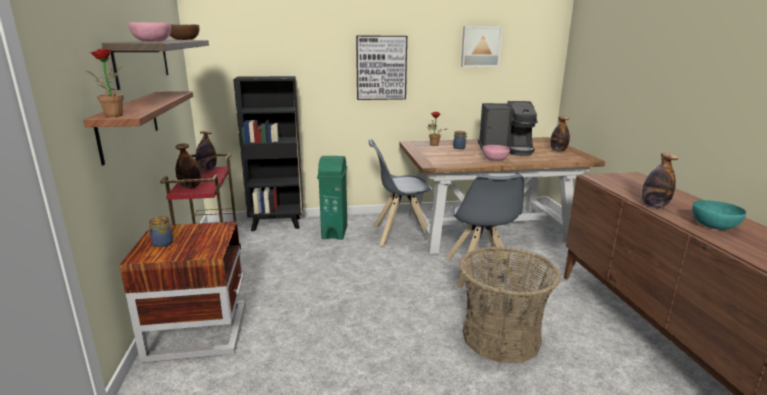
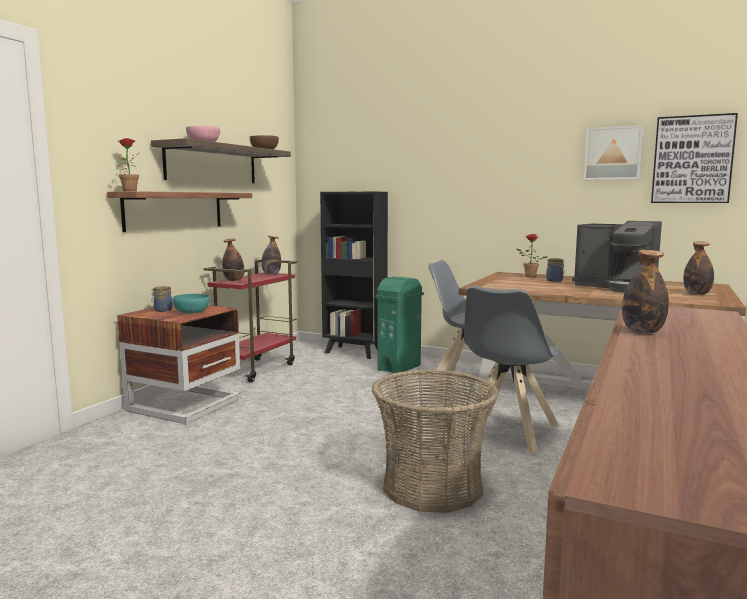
camera: 35 degrees right, 10 degrees down
picture [356,35,407,100] -> picture moved to [651,113,738,203]
pink bowl [482,145,510,161] -> none
turquoise bowl [692,200,746,230] -> turquoise bowl moved to [172,294,210,314]

